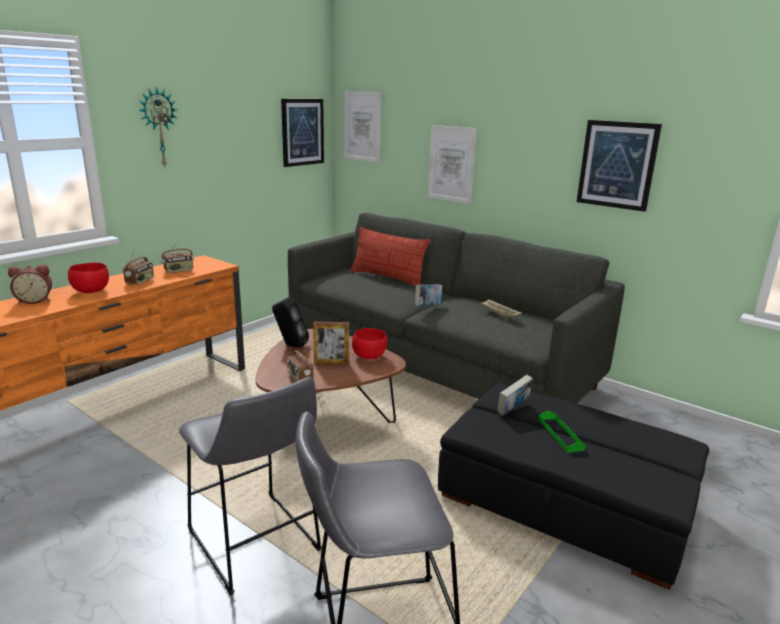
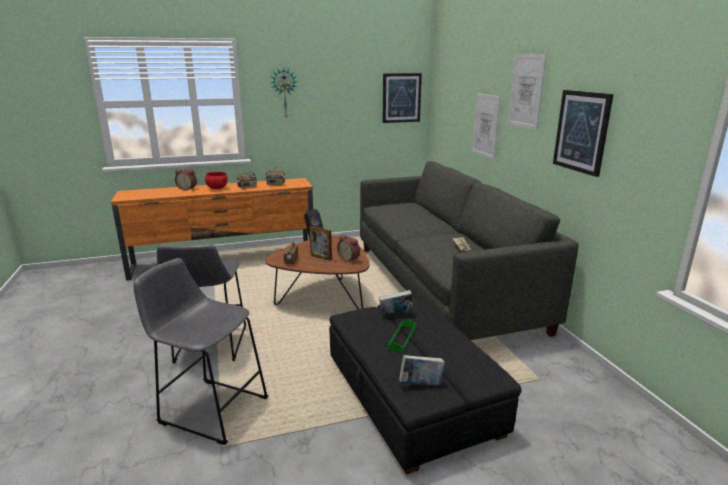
camera: 35 degrees right, 0 degrees up
picture [344,91,381,162] -> picture moved to [508,54,547,130]
pillow [350,227,430,286] -> none
red bowl [352,328,388,359] -> alarm clock [337,234,360,263]
book [415,284,442,306] -> book moved to [399,355,445,386]

